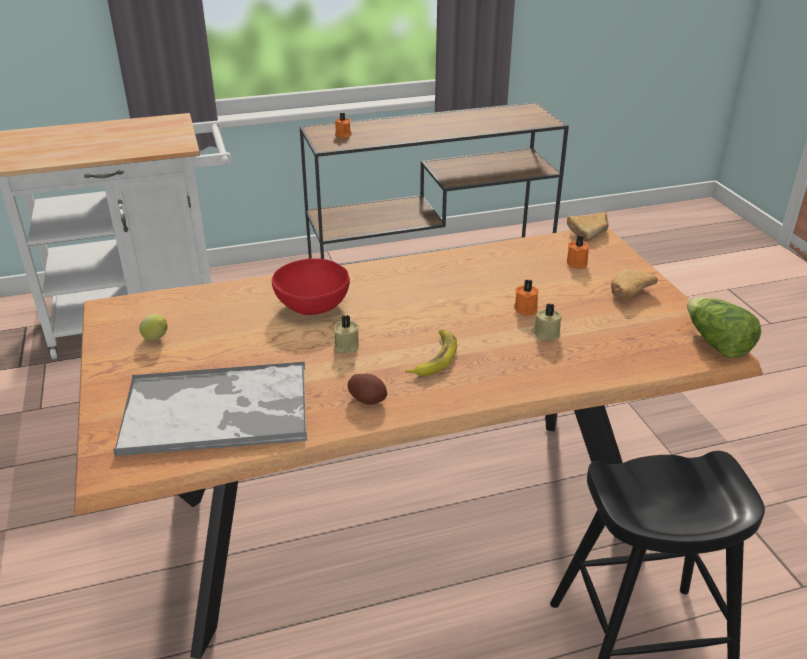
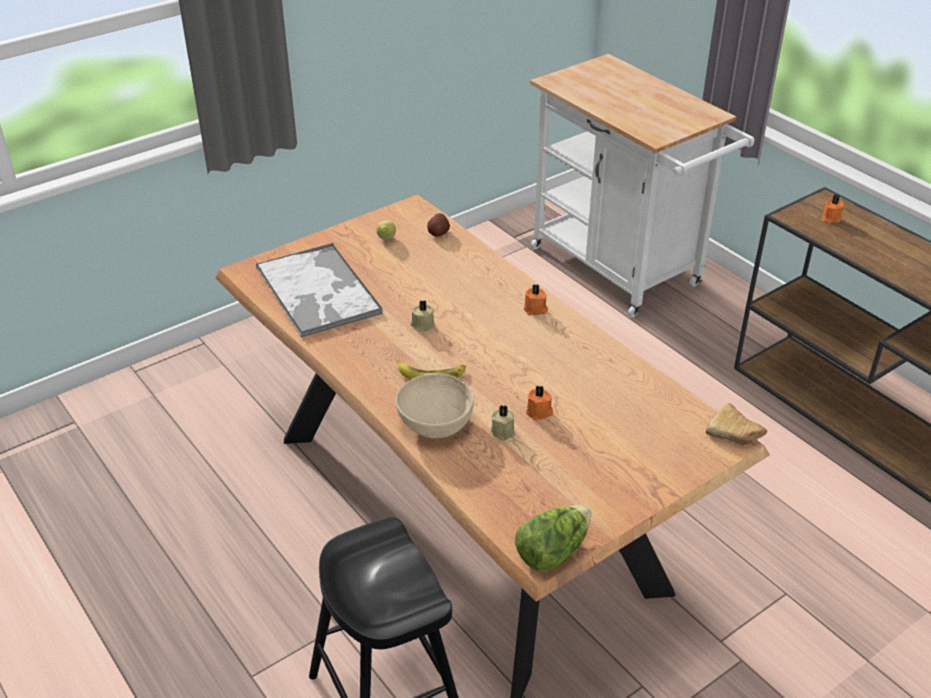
camera: 70 degrees right, 5 degrees up
red bowl [272,258,350,315] -> none
potato [348,374,387,405] -> potato moved to [427,213,450,237]
orange candle [567,235,589,269] -> orange candle moved to [524,284,548,316]
bread [611,270,658,298] -> none
none -> beige bowl [396,374,474,439]

